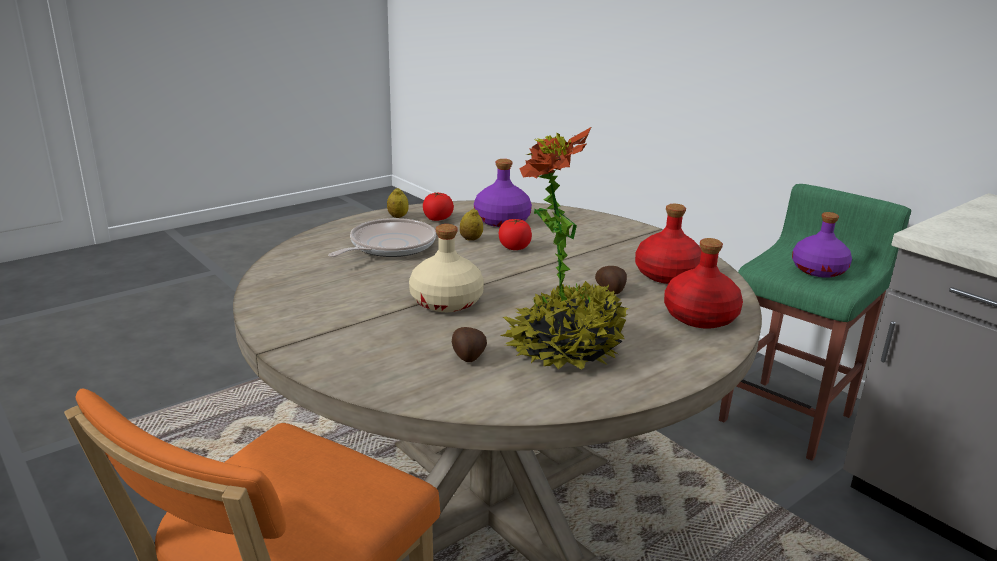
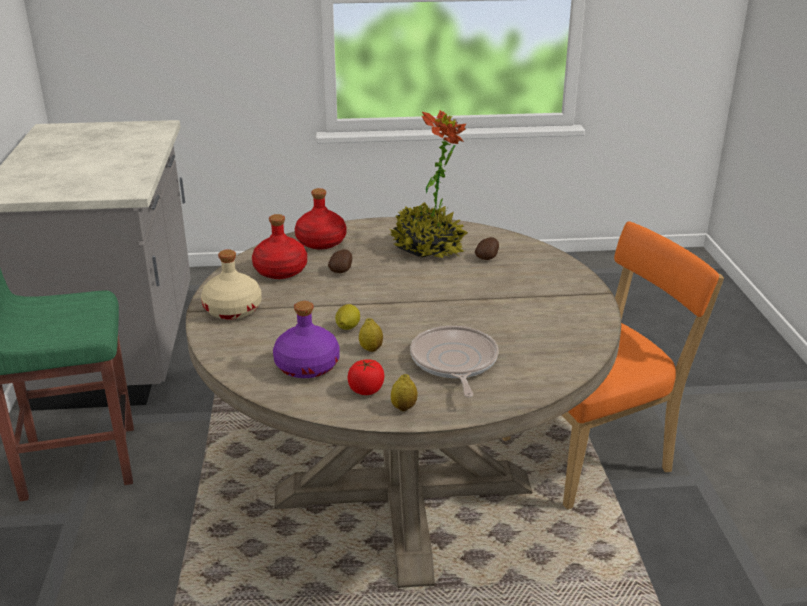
camera: 145 degrees left, 5 degrees up
frying pan [328,218,436,257] -> frying pan turned 105 degrees clockwise [410,326,498,398]
beige bottle [409,224,484,312] -> beige bottle moved to [201,249,262,320]
tomato [499,219,532,250] -> lemon [335,304,360,330]
purple bottle [792,212,852,278] -> none

